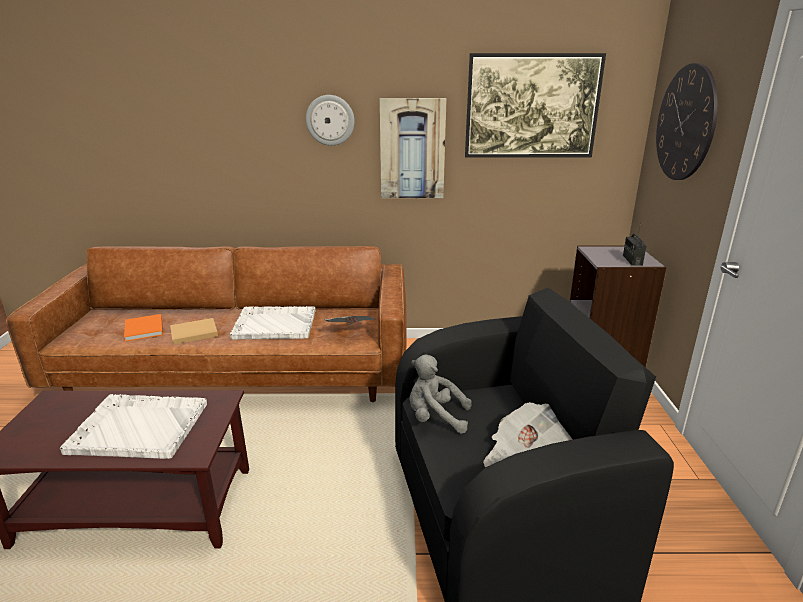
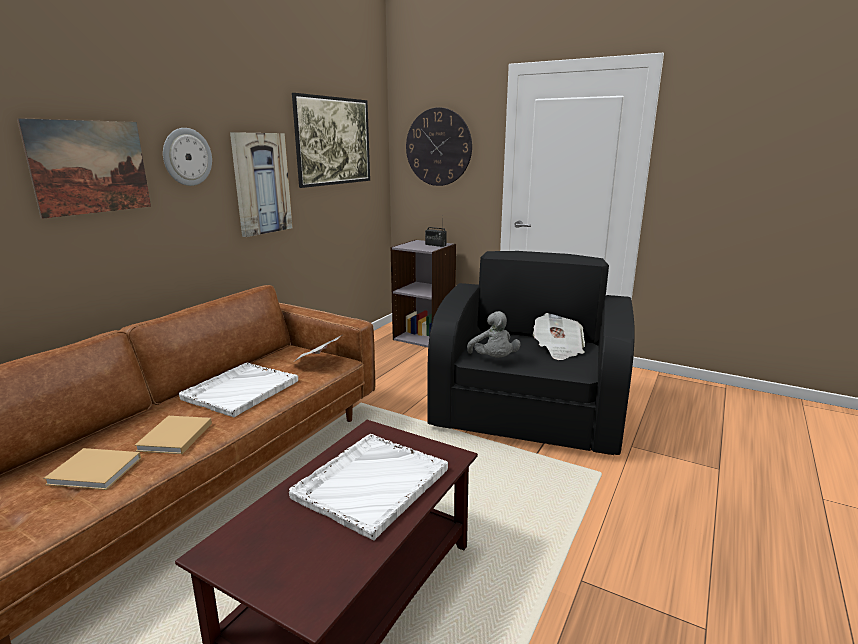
camera: 60 degrees left, 5 degrees down
orange book [124,314,163,342] -> beige book [43,448,141,490]
grey plush toy [409,355,472,433] -> grey plush toy turned 60 degrees counterclockwise [467,311,521,358]
none -> picture [17,118,151,219]

